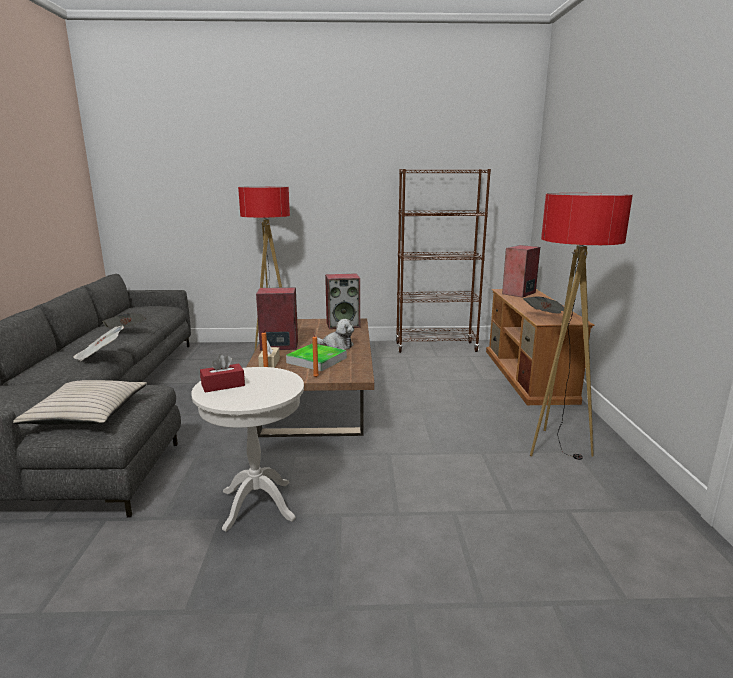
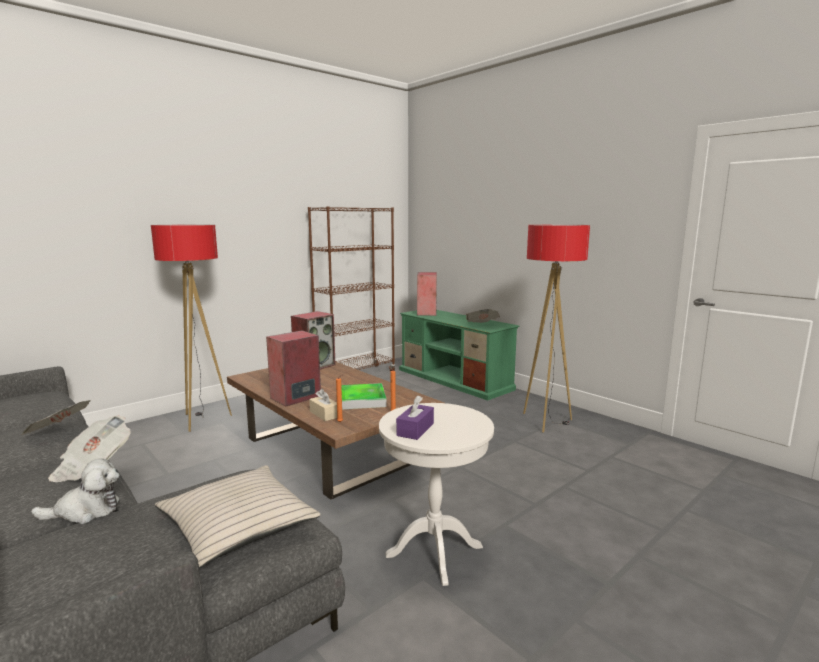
camera: 40 degrees left, 5 degrees down
red tissue box [200,354,245,393] -> purple tissue box [396,396,434,440]
plush toy [317,319,354,350] -> plush toy moved to [31,458,120,524]
brown tv stand [486,289,595,405] -> green tv stand [399,310,520,401]

